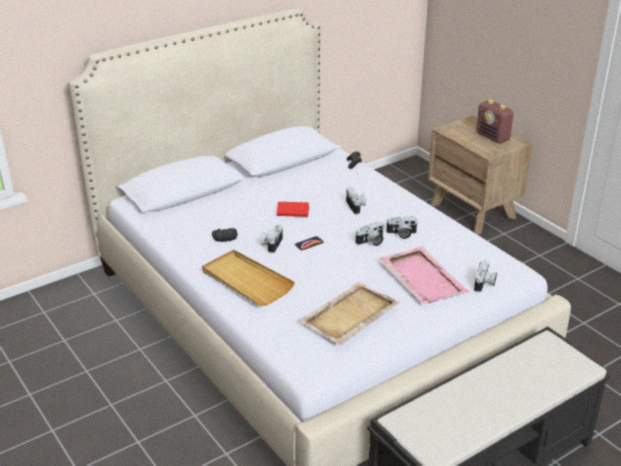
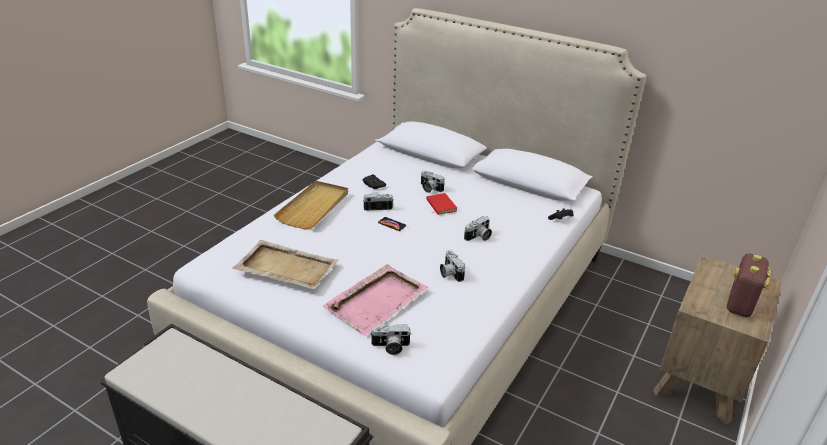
camera: 65 degrees right, 0 degrees up
camera [355,222,384,246] -> camera moved to [421,171,445,193]

